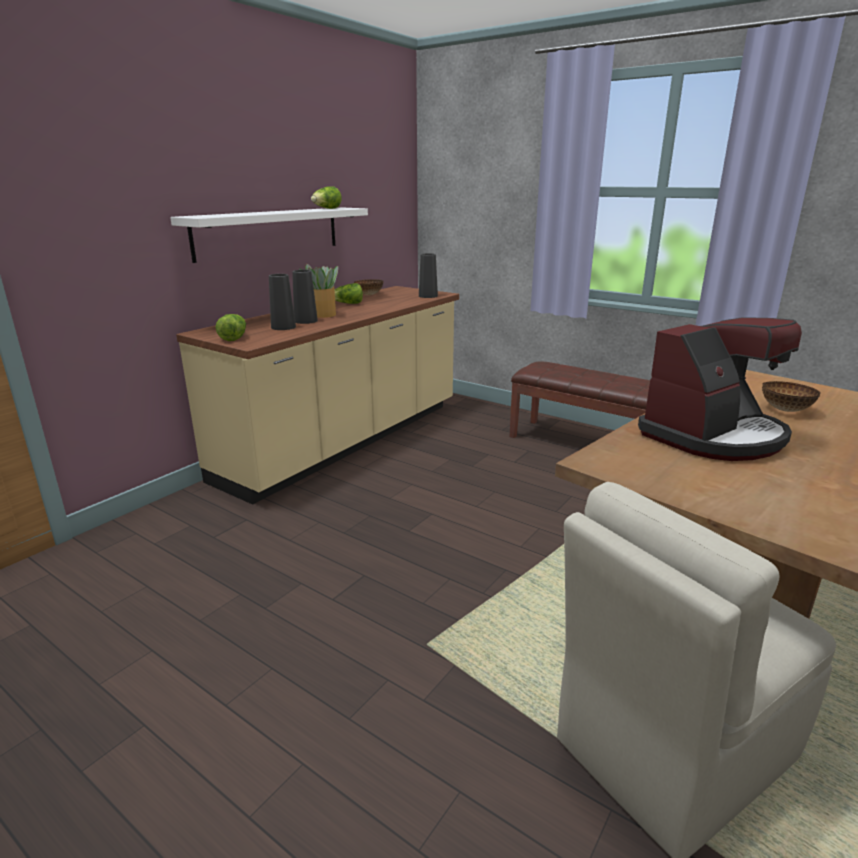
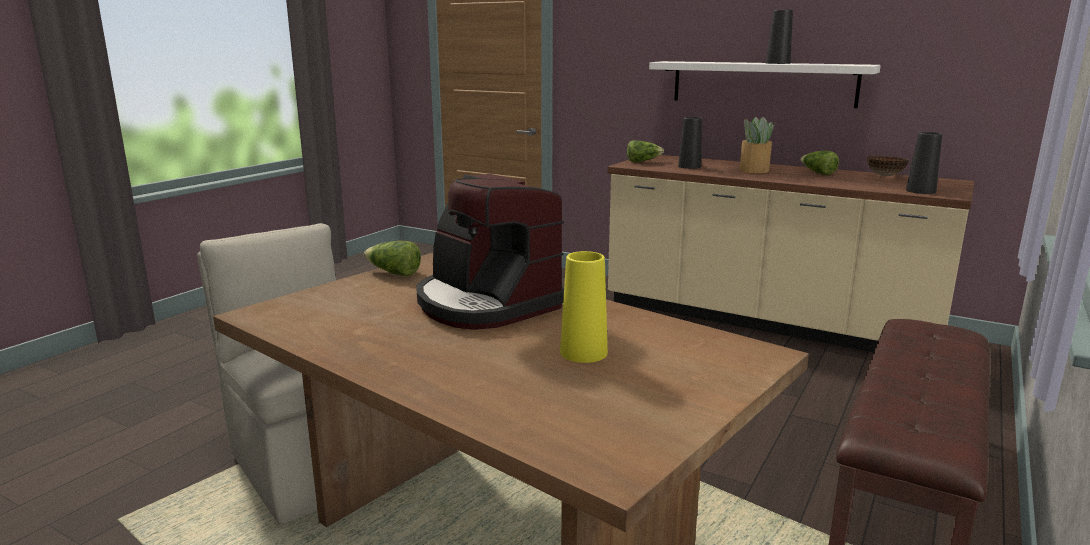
camera: 85 degrees right, 5 degrees down
black vase [292,270,318,324] -> black vase moved to [766,10,793,64]
lettuce [311,186,342,209] -> lettuce moved to [364,241,421,276]
bowl [762,381,821,412] -> yellow vase [560,251,608,363]

